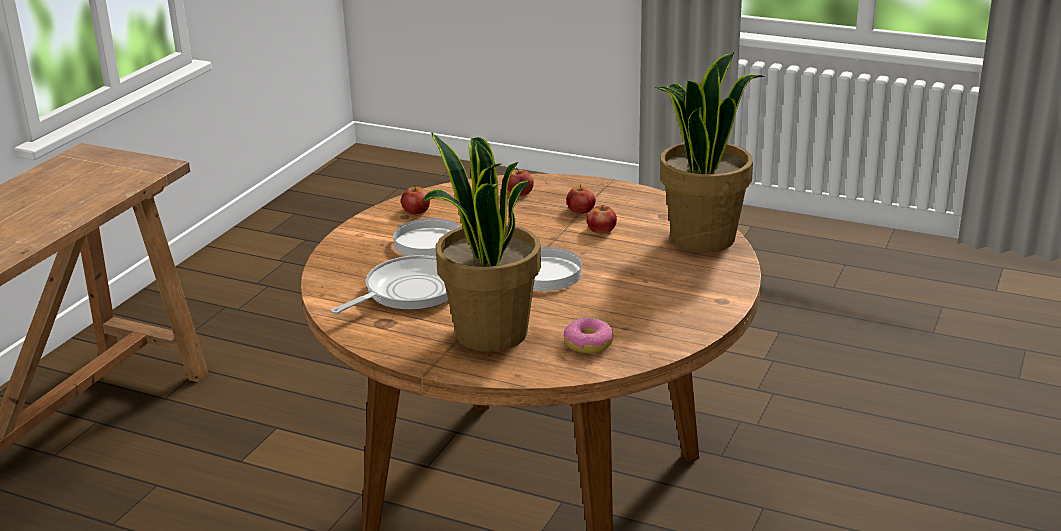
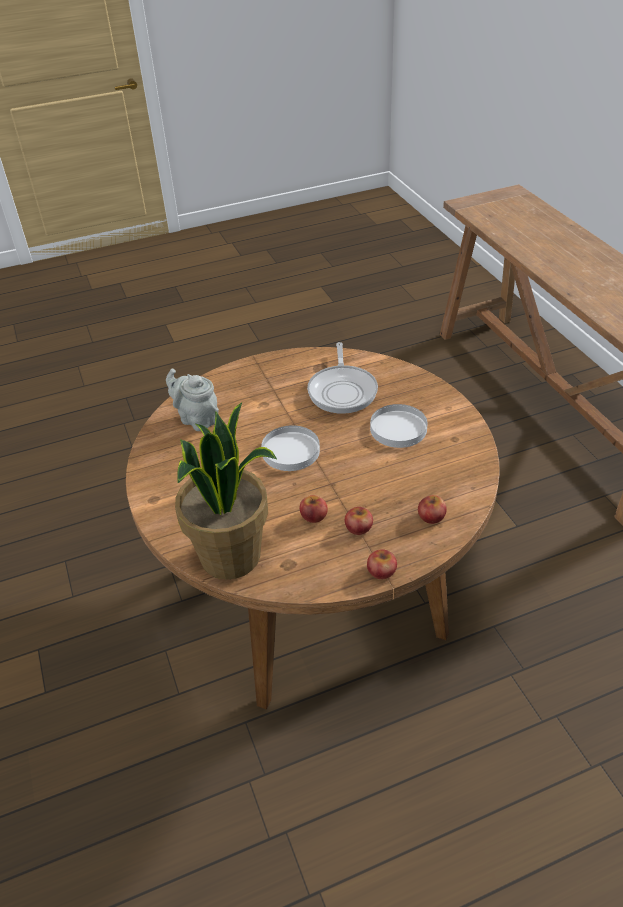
camera: 135 degrees right, 15 degrees up
apple [401,184,430,214] -> apple moved to [367,549,397,579]
potted plant [422,133,541,352] -> none
donut [564,318,614,354] -> grey teapot [166,369,219,431]

